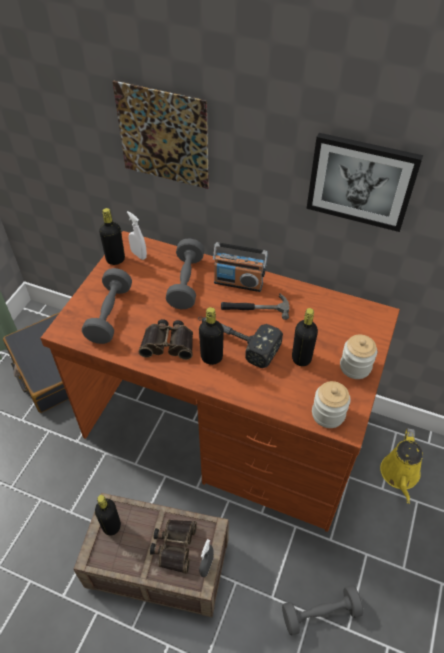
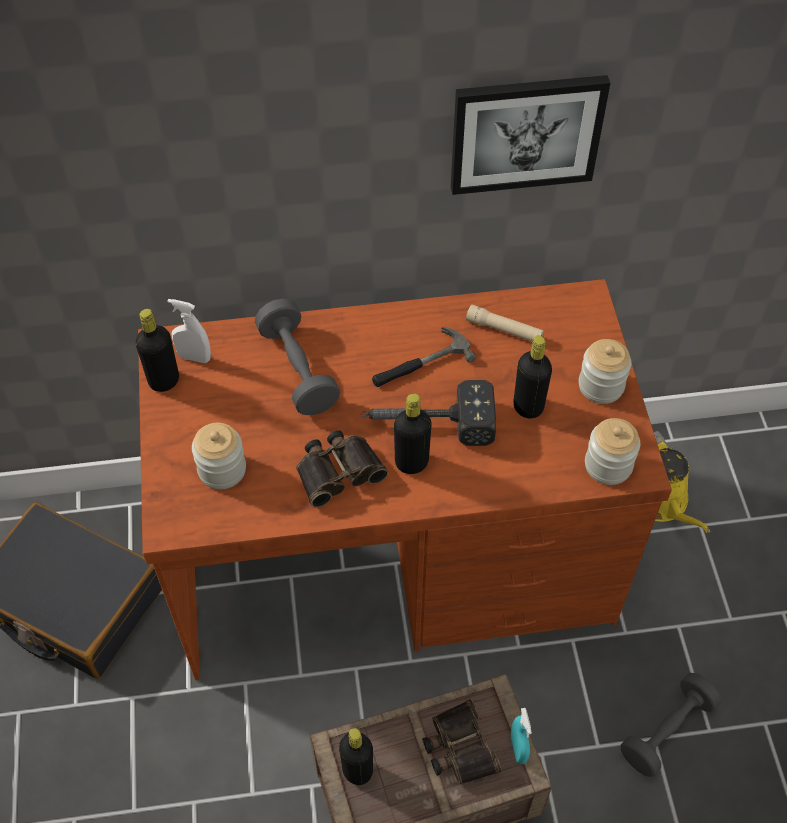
camera: 30 degrees left, 5 degrees up
grey dumbbell [82,268,132,344] -> jar [192,423,246,489]
picture [113,81,209,189] -> none
grey spray bottle [199,539,214,577] -> turquoise spray bottle [510,708,532,764]
radio [213,242,268,292] -> none
none -> beige flashlight [466,304,544,341]

